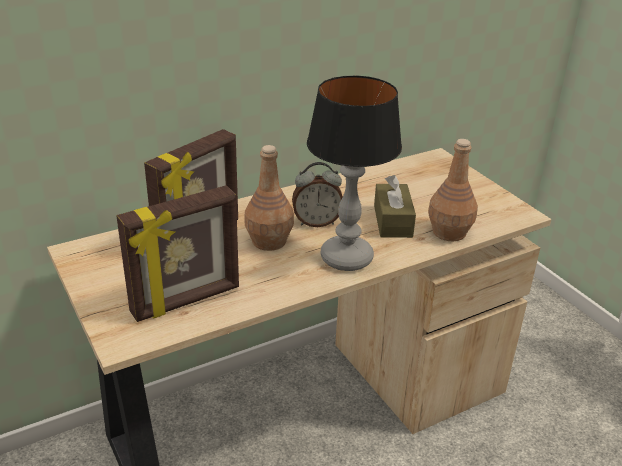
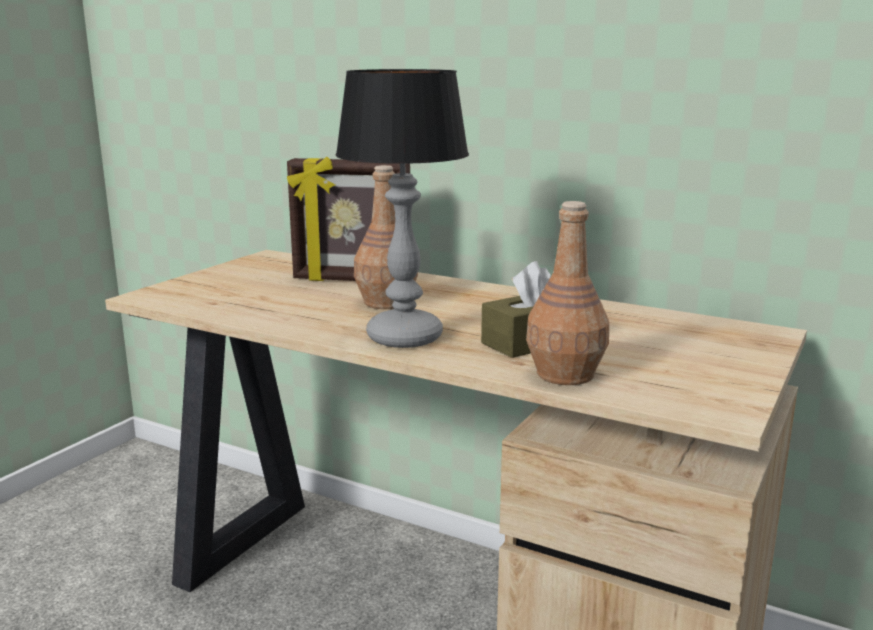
camera: 60 degrees right, 15 degrees down
picture frame [116,185,239,322] -> none
alarm clock [292,162,343,227] -> none

